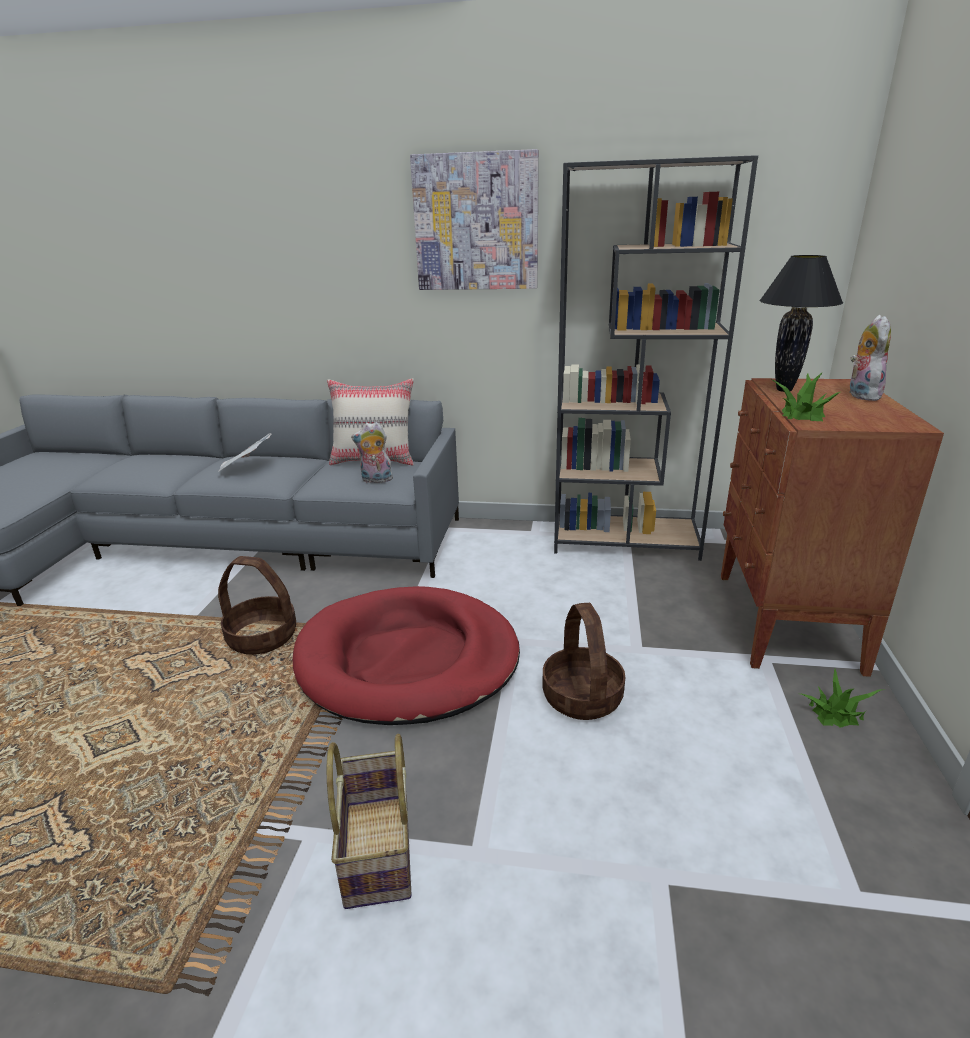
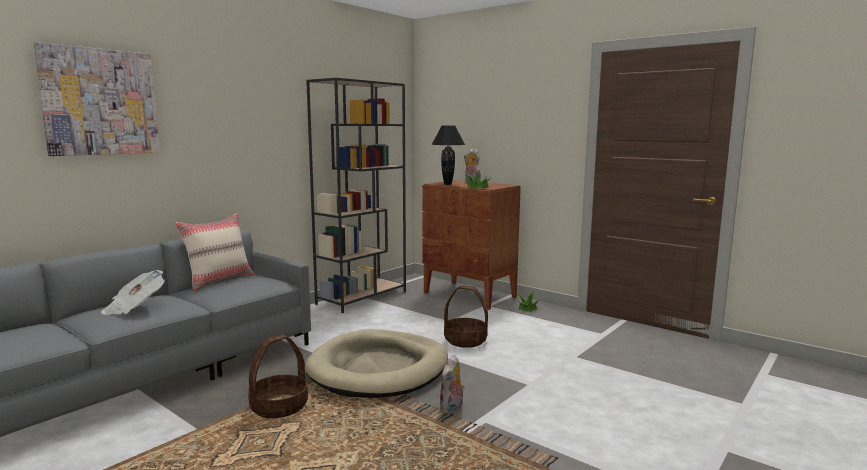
camera: 60 degrees left, 15 degrees down
red dog bed [292,586,520,725] -> beige dog bed [305,329,448,398]
basket [327,734,412,909] -> none
plush toy [351,422,394,483] -> plush toy moved to [440,355,465,415]
picture [410,149,539,290] -> picture moved to [34,42,160,156]

